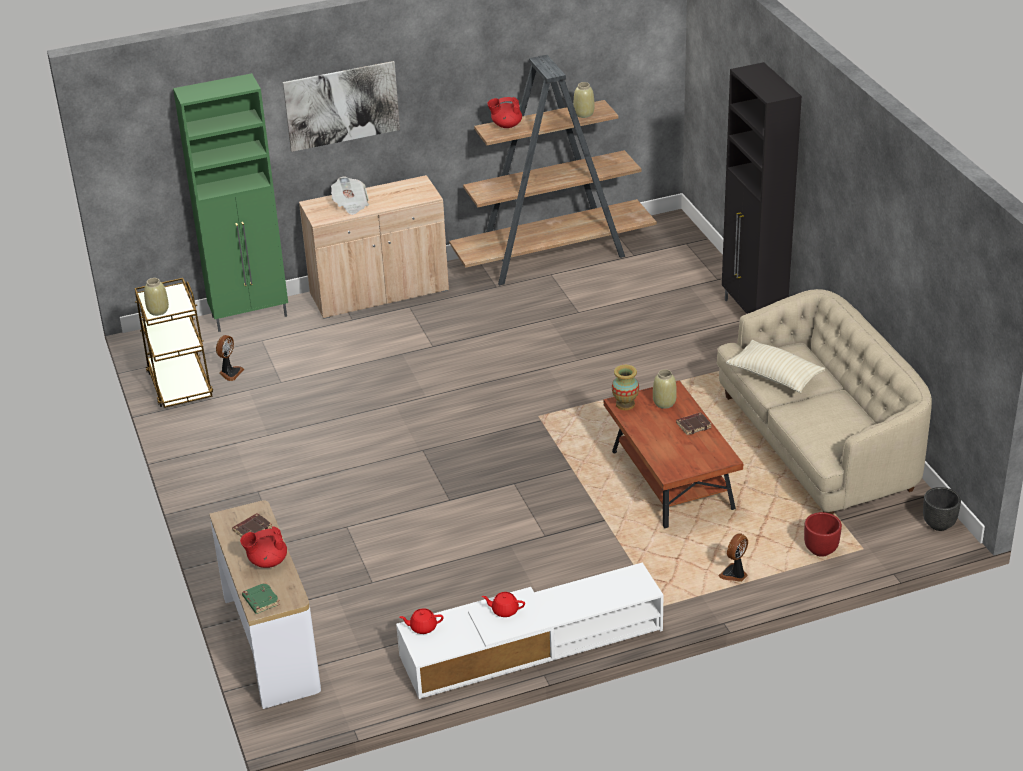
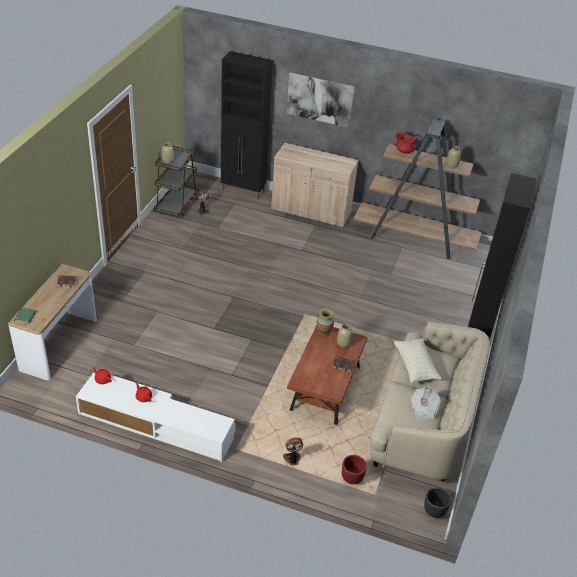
camera: 35 degrees right, 5 degrees up
green cabinet [173,73,288,332] -> black cabinet [221,51,273,199]
red teapot [240,526,287,568] -> none
newspaper [331,176,369,215] -> newspaper moved to [411,386,441,420]

